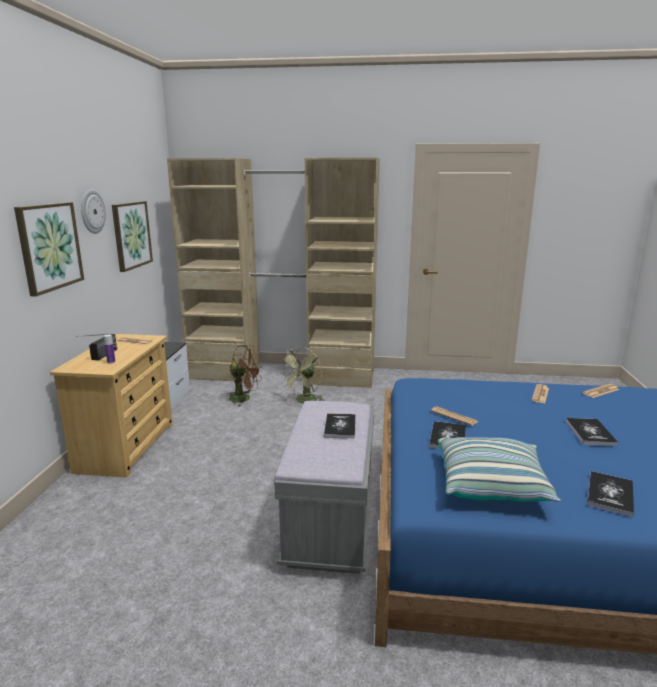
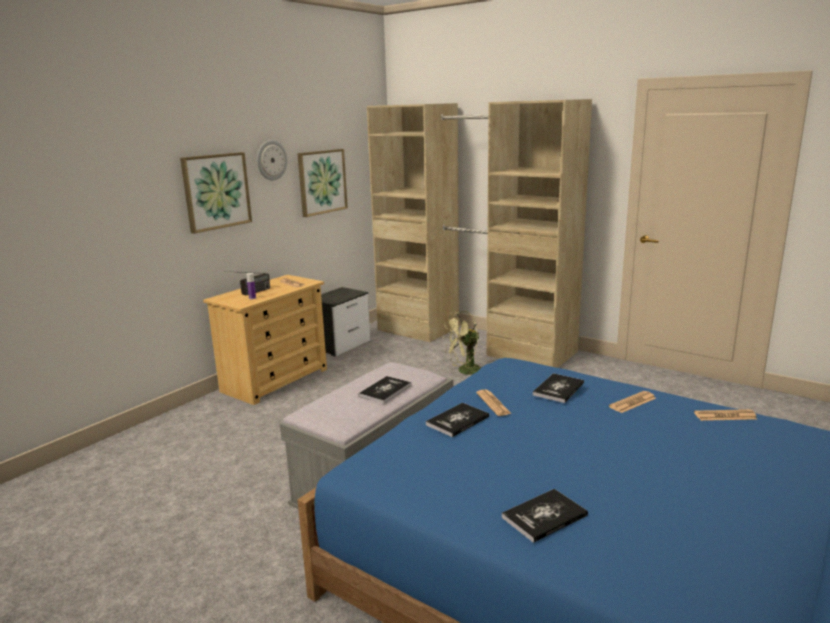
camera: 30 degrees right, 0 degrees up
brown fan [226,345,262,407] -> none
pillow [438,437,561,502] -> none
book [566,418,618,446] -> book moved to [533,373,584,403]

